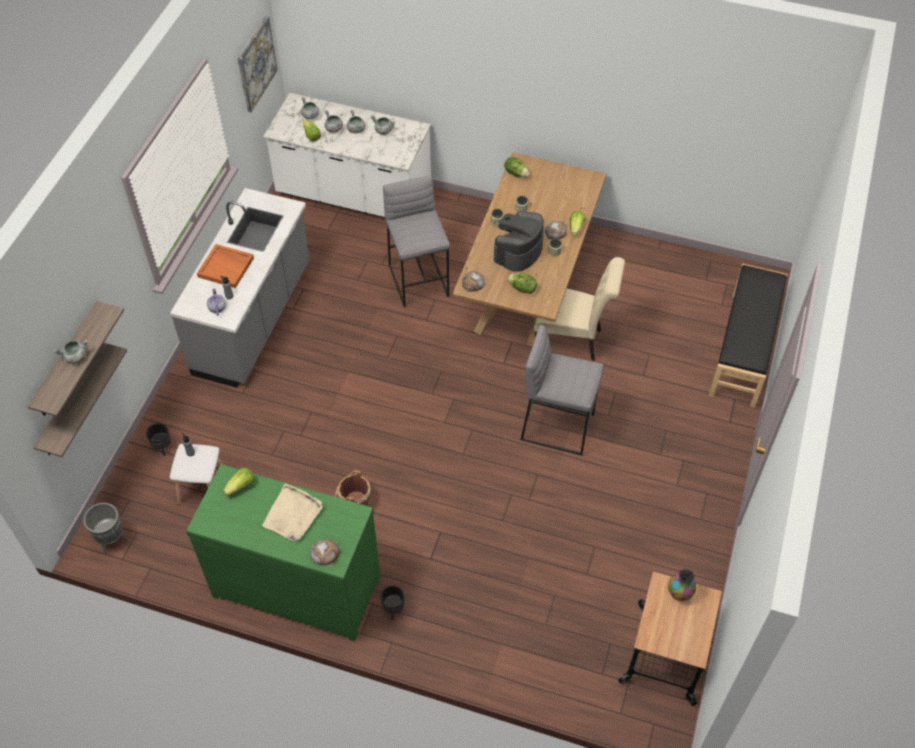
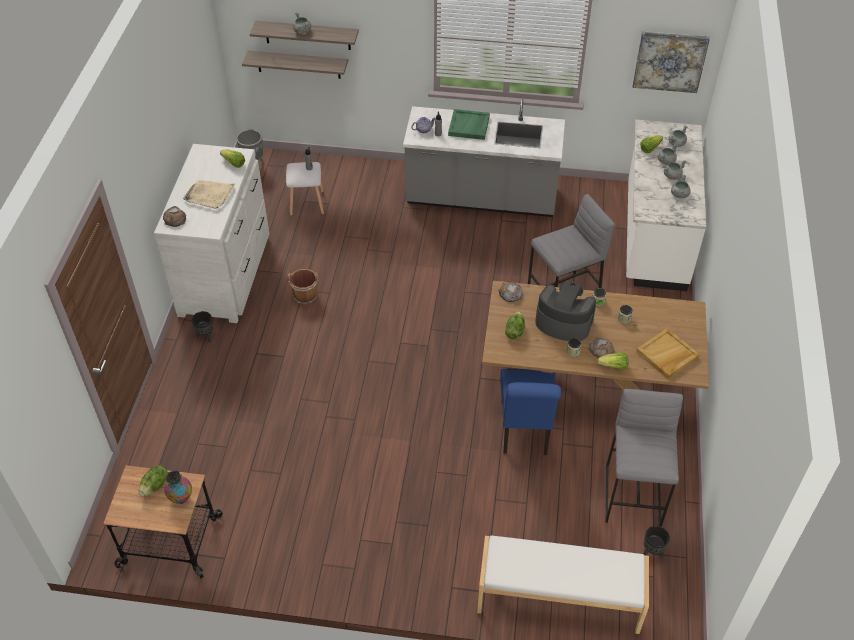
camera: 80 degrees right, 5 degrees down
black planter [146,423,171,456] -> black planter moved to [644,526,670,558]
green dresser [186,464,381,641] -> white dresser [154,144,270,323]
orange tray [197,244,254,288] -> green tray [448,109,490,140]
lettuce [504,157,530,178] -> lettuce moved to [138,465,168,497]
grey stool [521,325,604,456] -> grey stool moved to [605,389,683,527]
beige chair [534,257,625,361] -> blue chair [500,369,561,455]
black bench [709,263,787,408] -> white bench [477,536,649,634]
none -> beige tray [636,328,700,379]

